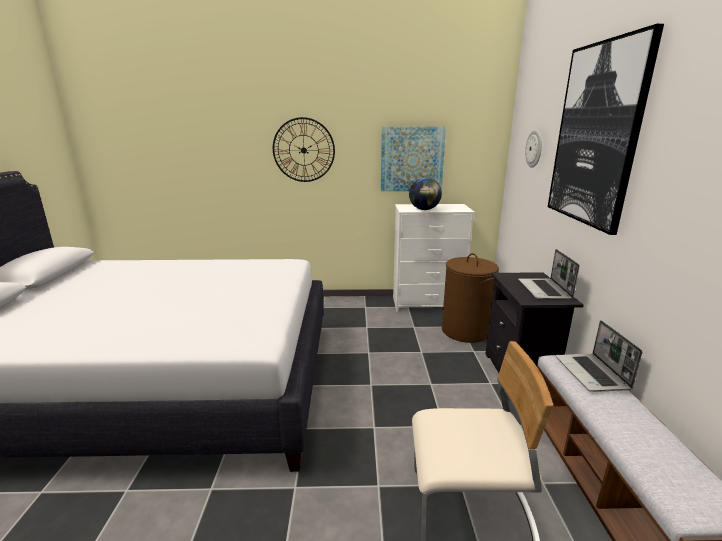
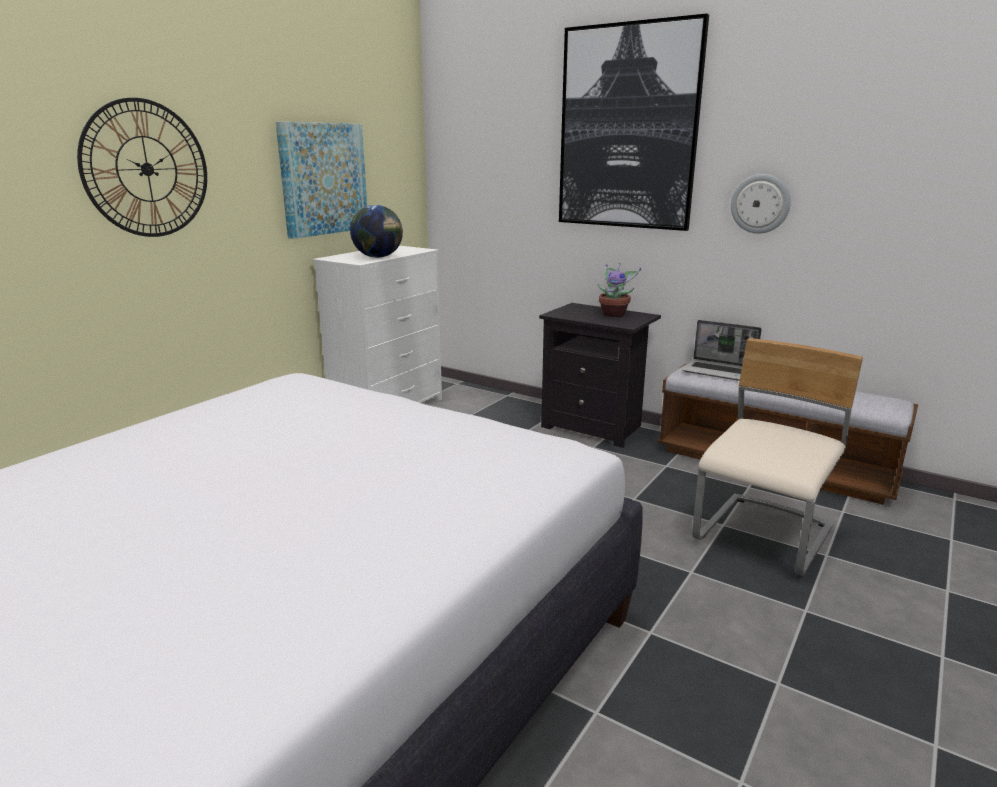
camera: 55 degrees left, 0 degrees up
brown laundry basket [442,253,499,343] -> none
laptop [518,249,579,300] -> potted plant [597,263,641,317]
wall clock [525,130,542,168] -> wall clock moved to [731,174,791,234]

